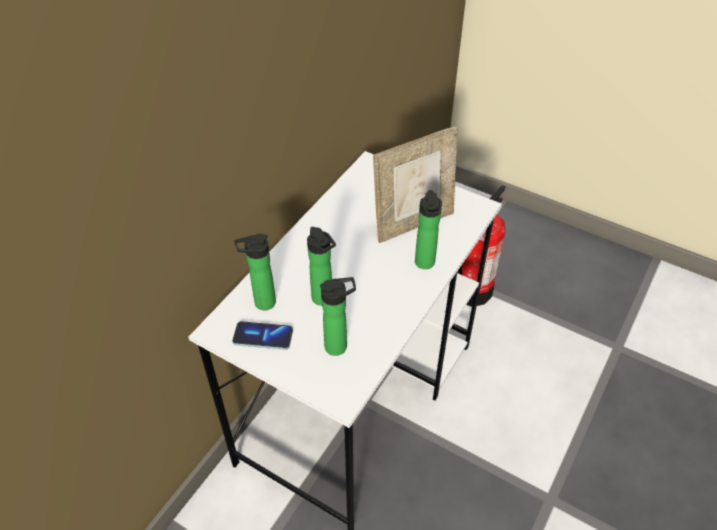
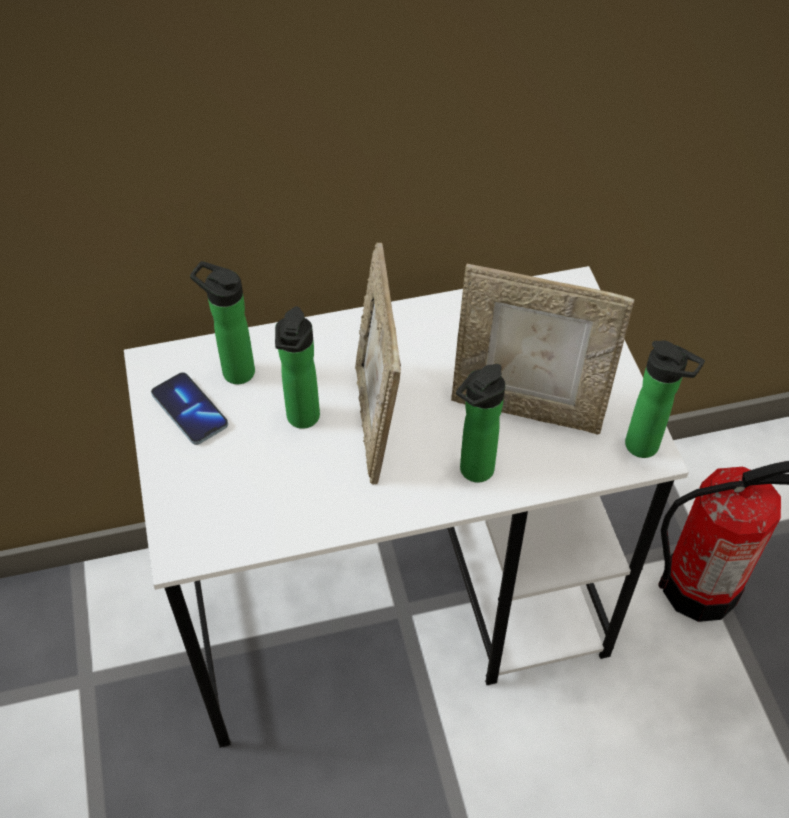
camera: 45 degrees right, 5 degrees up
bottle [320,277,356,356] -> bottle moved to [625,341,705,458]
none -> picture frame [355,243,401,484]

